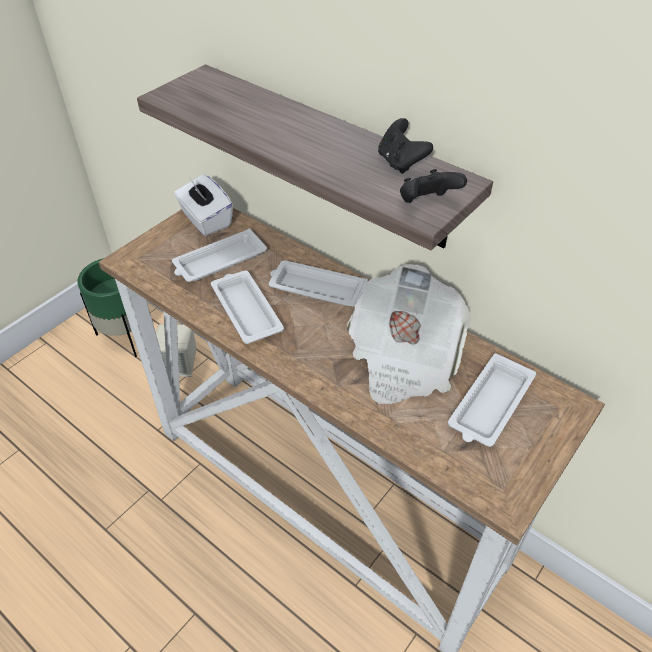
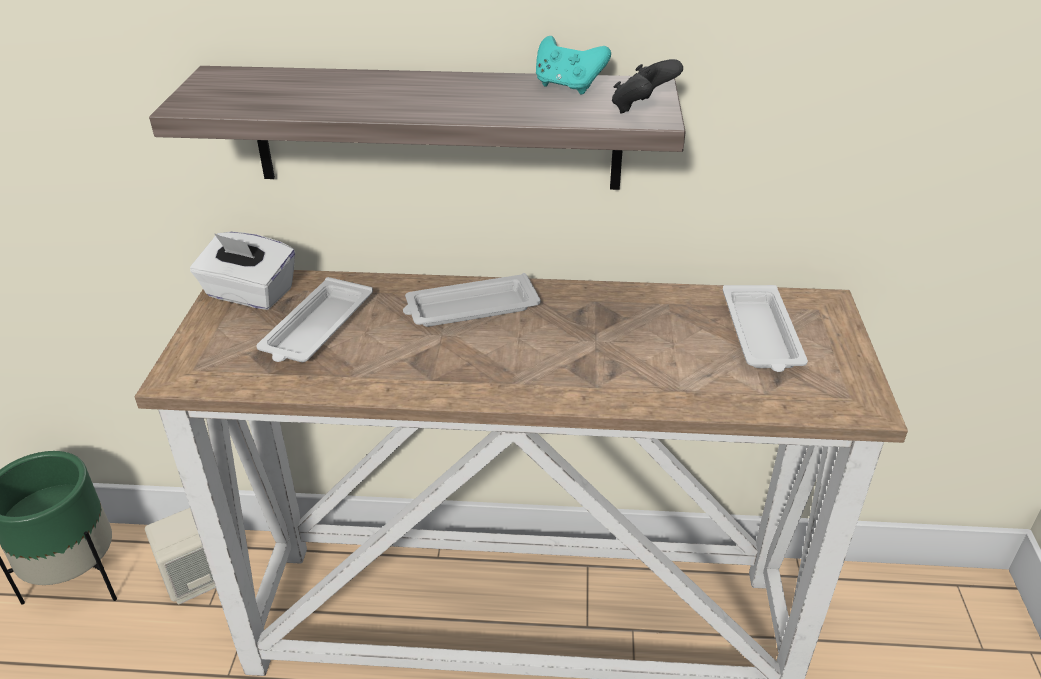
camera: 35 degrees left, 10 degrees down
white tray [211,271,284,344] -> none
newspaper [347,264,471,404] -> none
black game controller [378,118,433,174] -> turquoise game controller [536,36,611,94]

